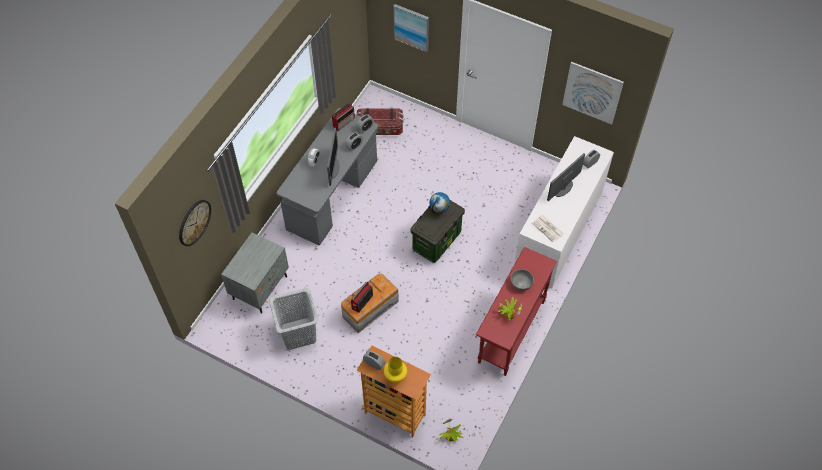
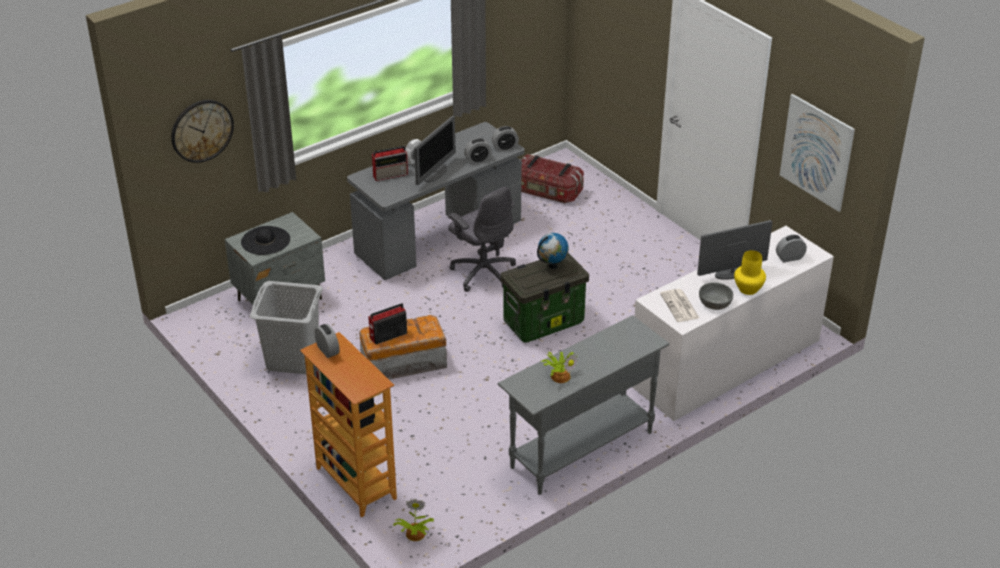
camera: 25 degrees right, 20 degrees down
radio [332,103,355,131] -> radio moved to [372,146,408,181]
yellow vase [384,357,407,383] -> yellow vase moved to [734,250,766,295]
picture [393,4,429,52] -> none
red console table [476,247,557,376] -> grey console table [497,315,669,495]
grey bowl [511,269,534,291] -> grey bowl moved to [699,282,734,310]
none -> black hat [241,226,290,255]
none -> grey office chair [448,187,516,292]

